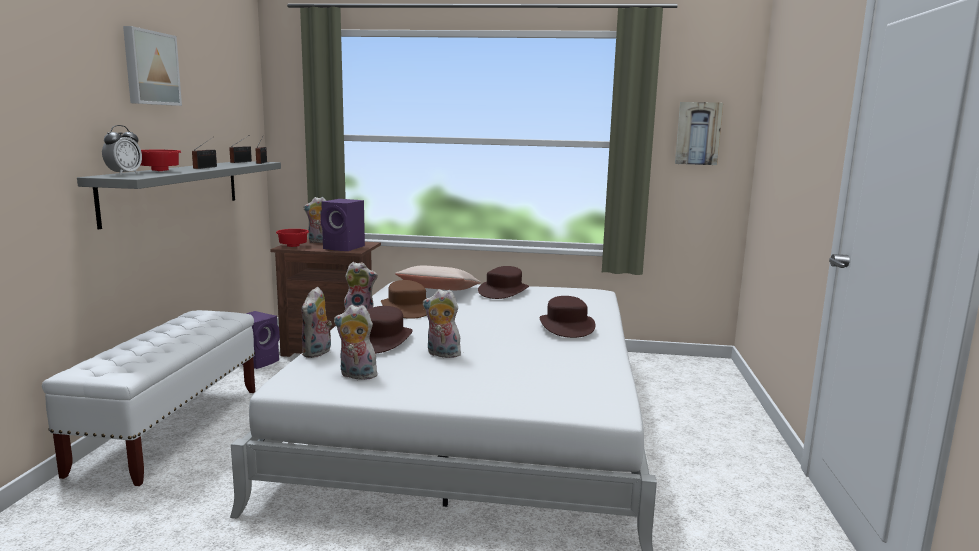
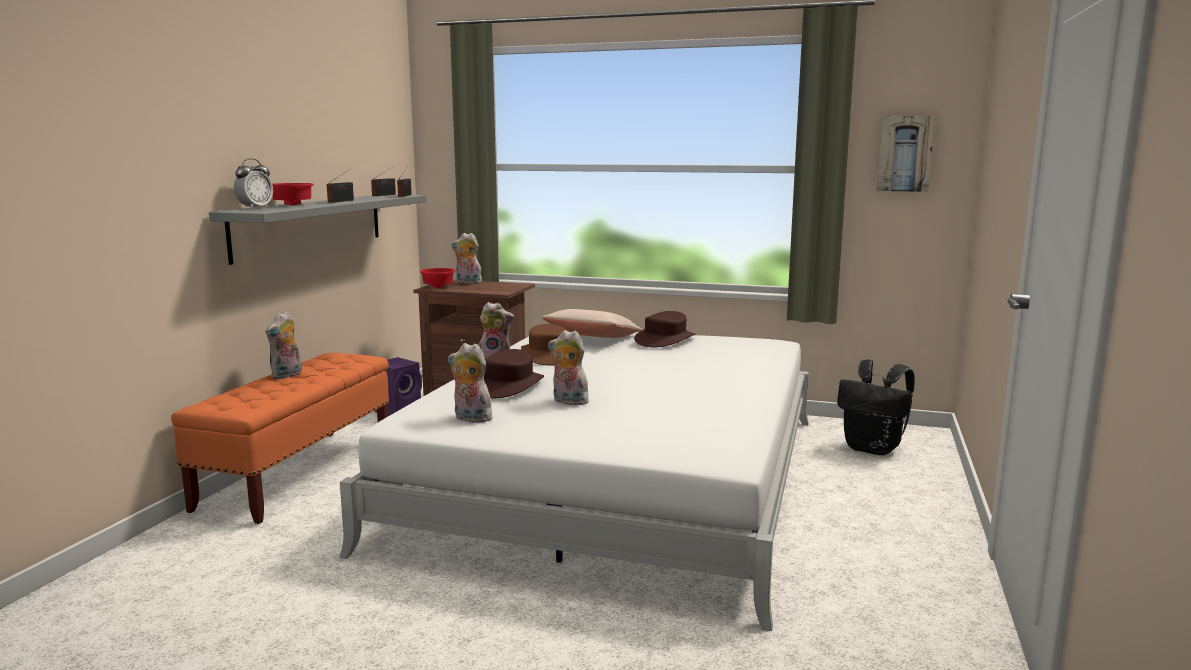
camera: 10 degrees right, 0 degrees up
white bench [42,310,255,486] -> orange bench [171,353,389,524]
picture [123,26,182,106] -> none
plush toy [301,287,332,358] -> plush toy moved to [266,312,302,379]
purple speaker [320,199,365,251] -> none
brown hat [540,296,596,338] -> none
none -> black backpack [837,360,915,455]

